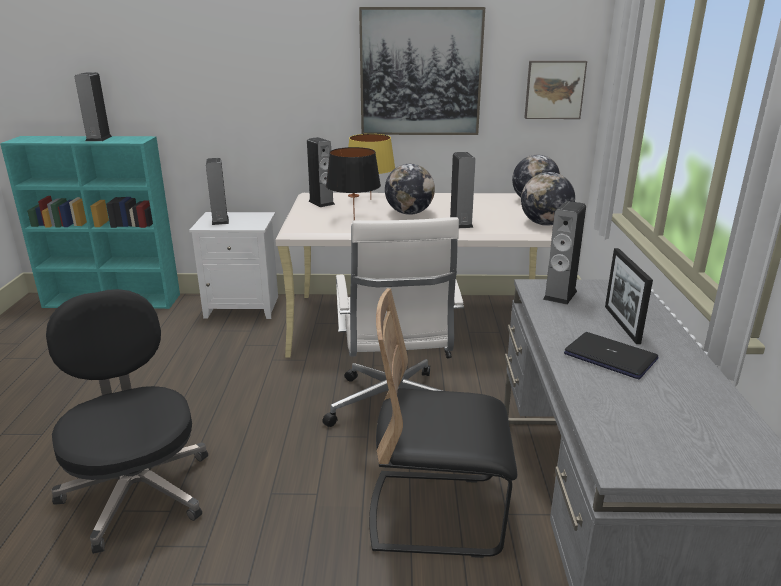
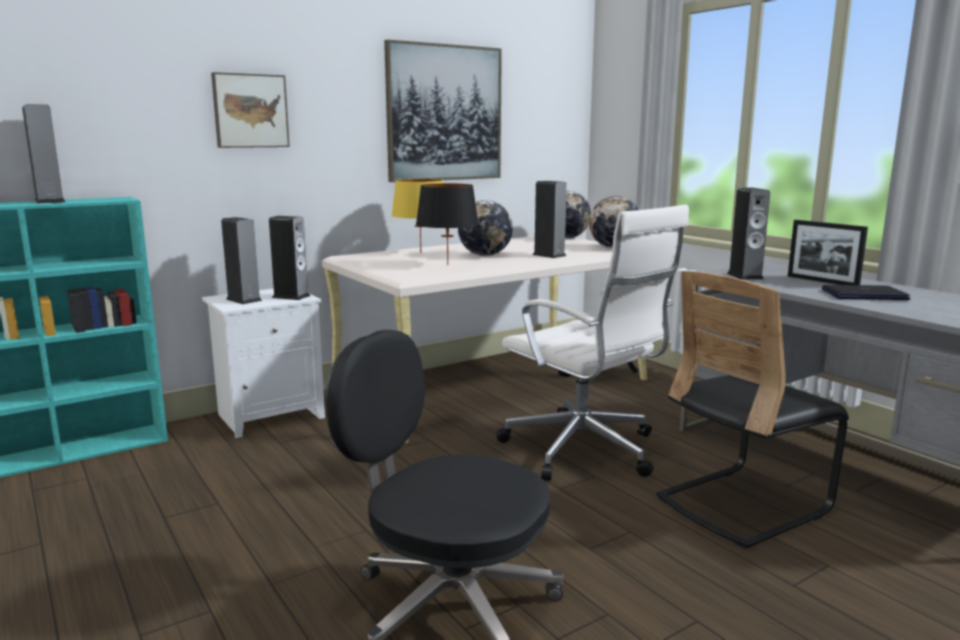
camera: 35 degrees left, 10 degrees down
speaker [307,137,335,207] -> speaker moved to [269,216,311,300]
picture [524,61,587,119] -> picture moved to [211,72,290,148]

